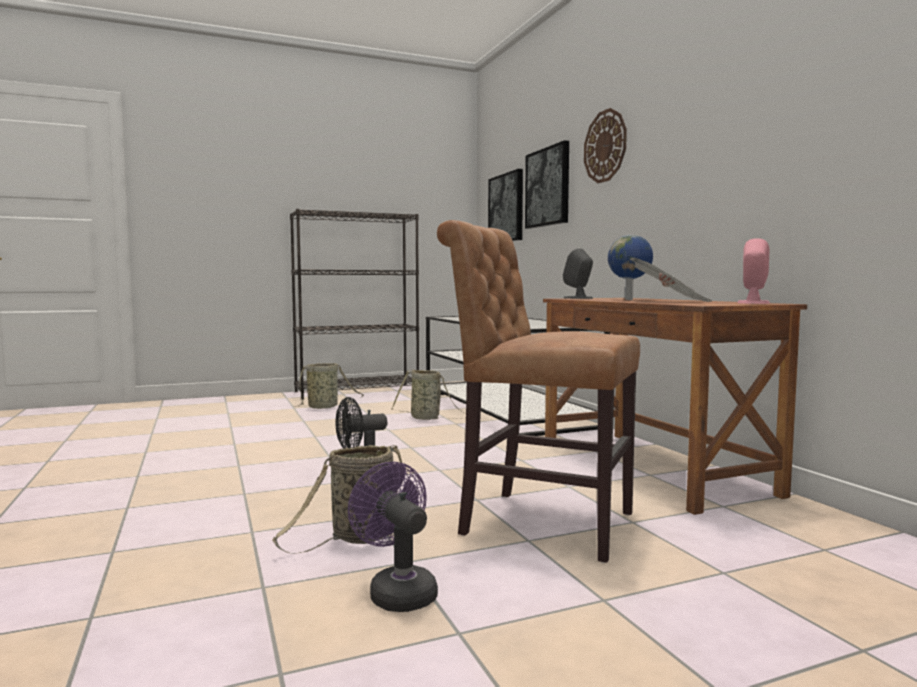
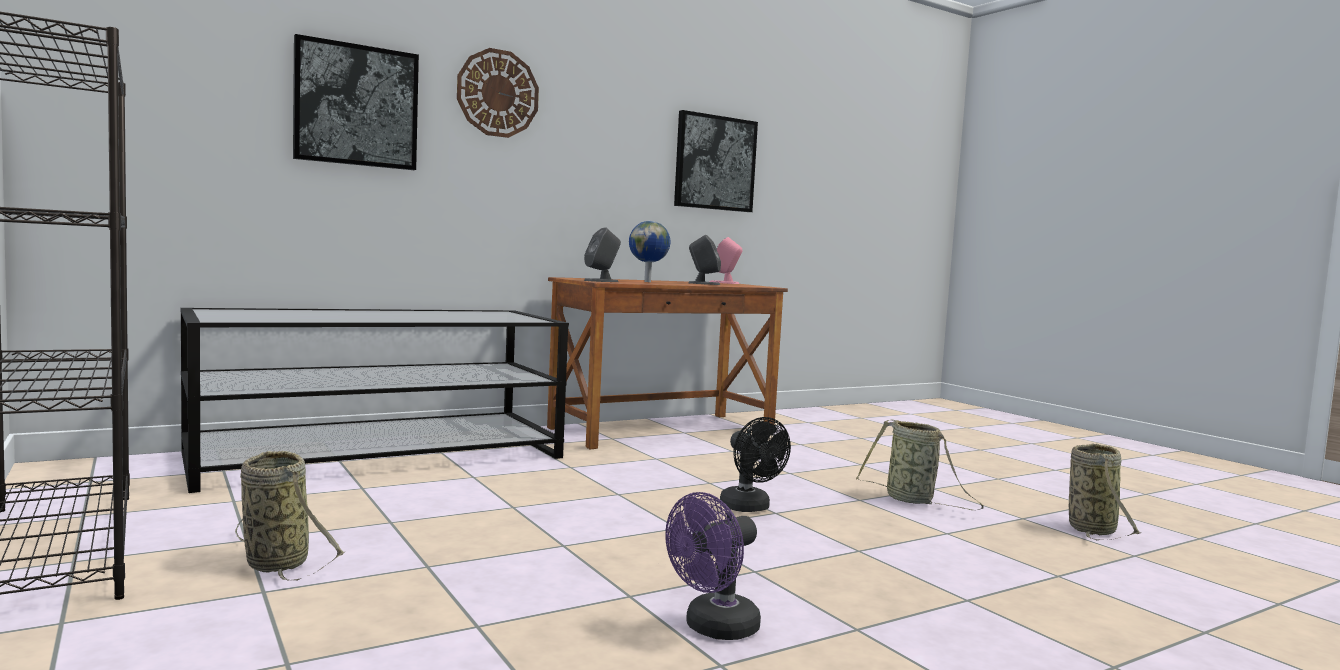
camera: 100 degrees left, 0 degrees up
purple fan [348,462,438,612] -> purple fan moved to [665,492,761,640]
basket [391,370,466,420] -> basket moved to [1069,443,1142,540]
brown chair [437,220,640,563] -> none
picture [488,169,523,241] -> picture moved to [674,110,758,212]
newspaper [630,258,712,302] -> grey speaker [688,235,721,285]

